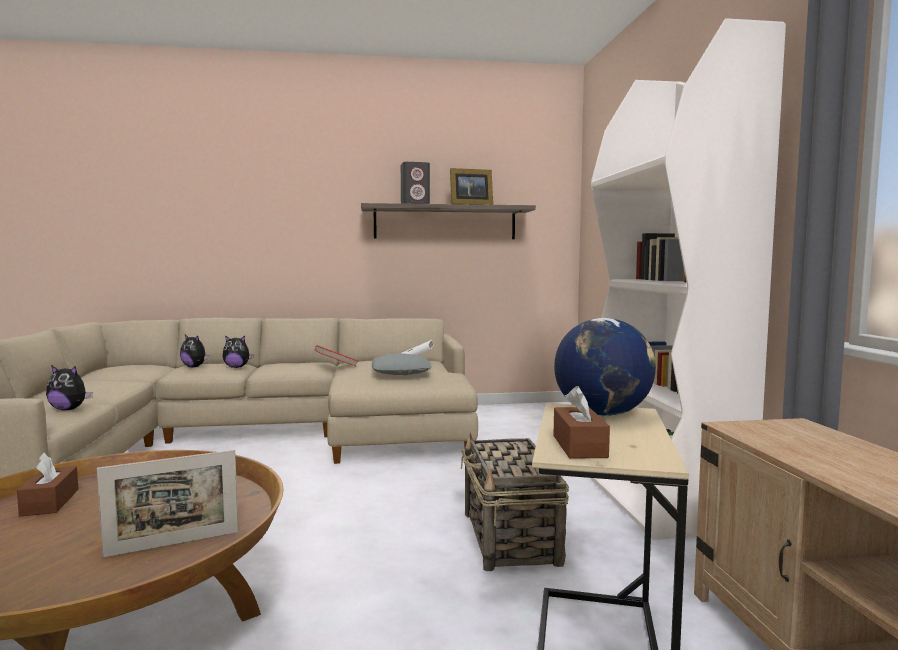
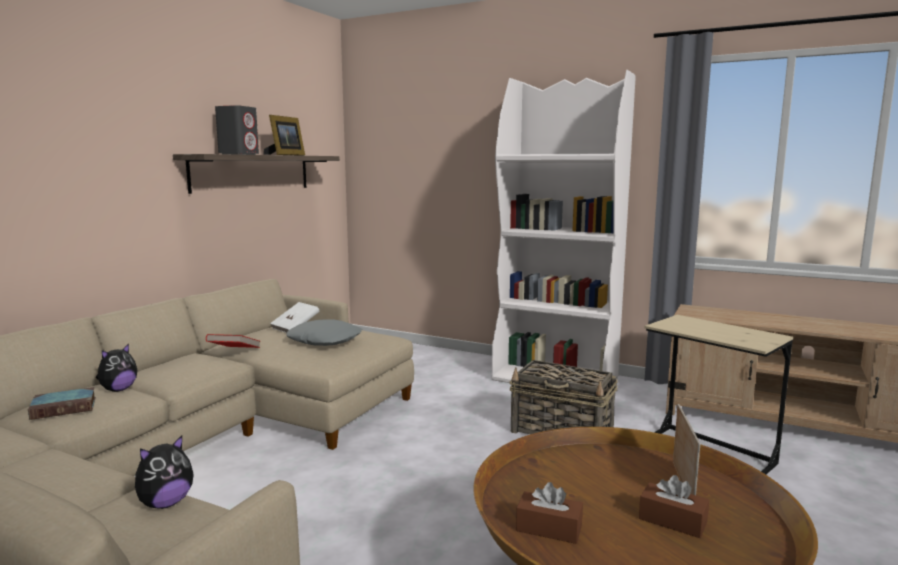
camera: 55 degrees left, 5 degrees up
plush toy [180,334,210,368] -> book [28,387,96,420]
brown tissue box [553,386,610,459] -> brown tissue box moved to [639,475,709,538]
globe [554,318,656,416] -> none

